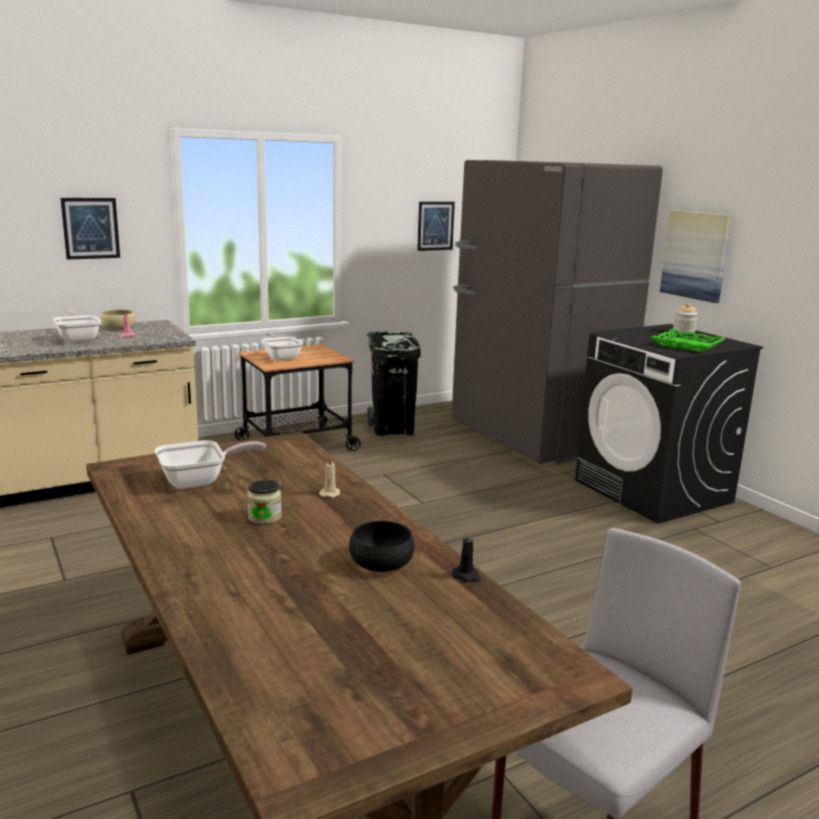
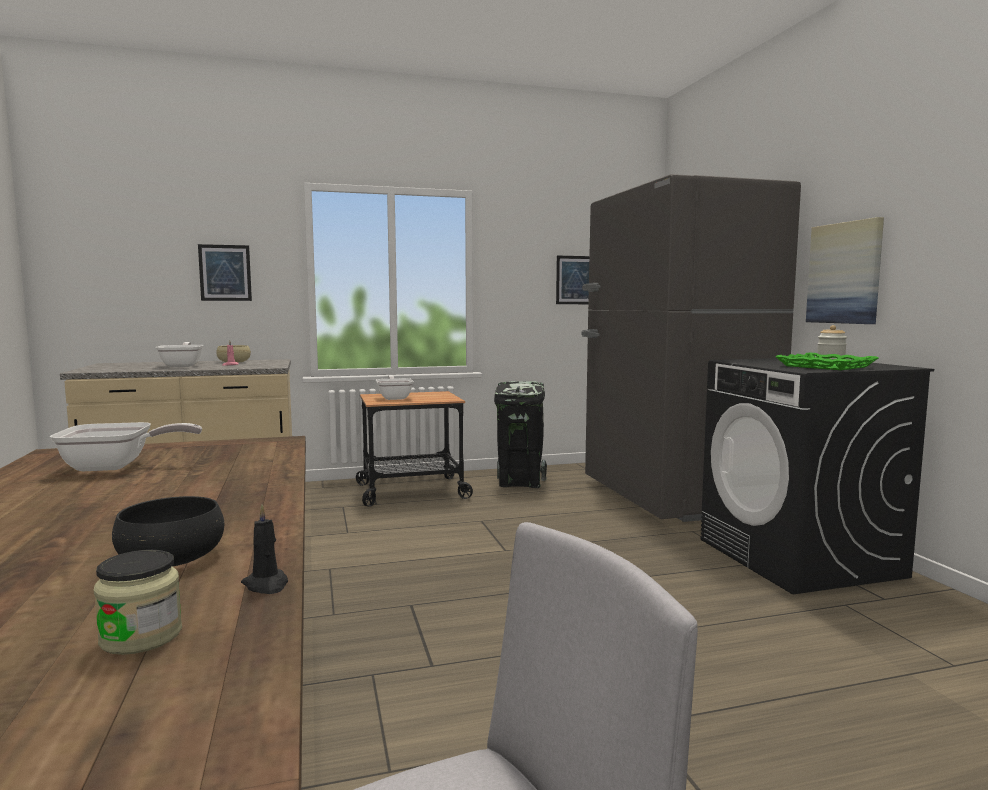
camera: 15 degrees right, 10 degrees down
jar [247,480,282,524] -> jar moved to [94,550,182,655]
beige candle [319,457,340,498] -> none

